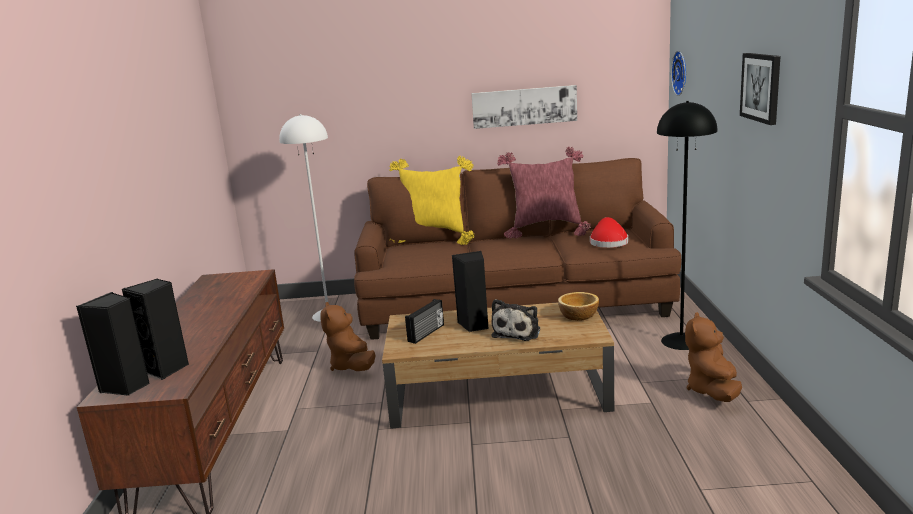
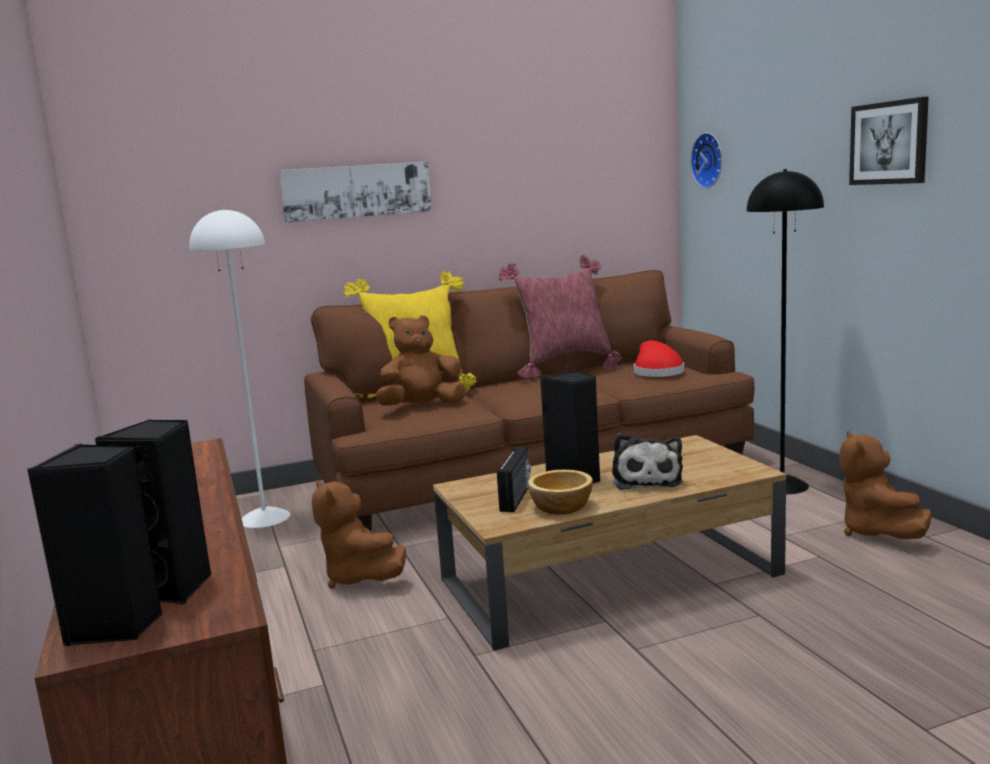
camera: 20 degrees left, 5 degrees down
picture [471,85,577,129] -> picture moved to [278,161,432,223]
bowl [558,292,599,321] -> bowl moved to [528,470,593,514]
none -> brown plush toy [375,315,466,406]

